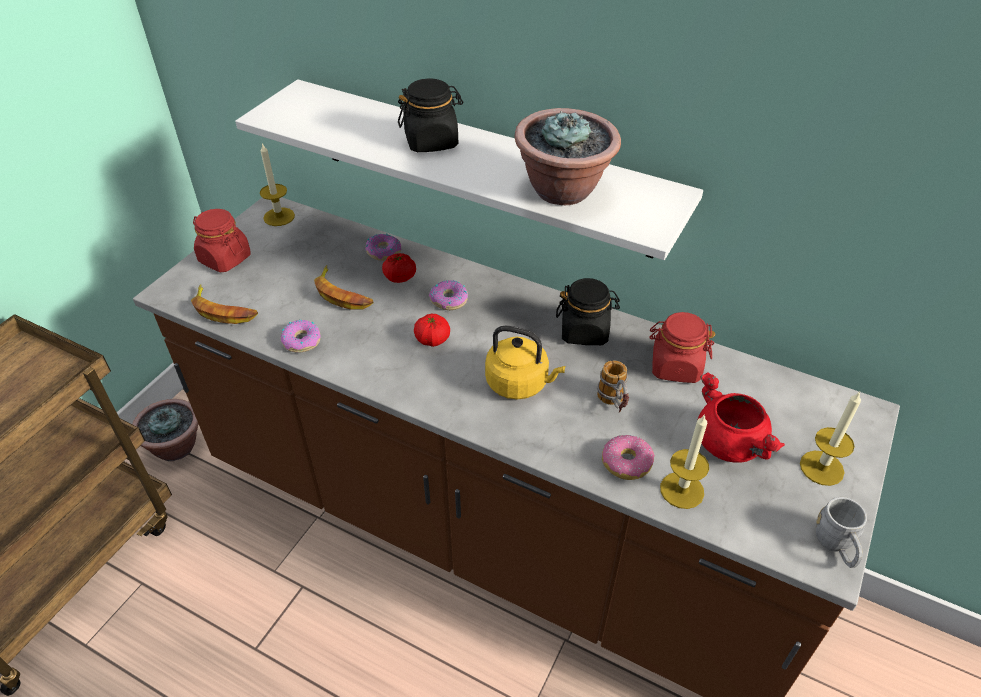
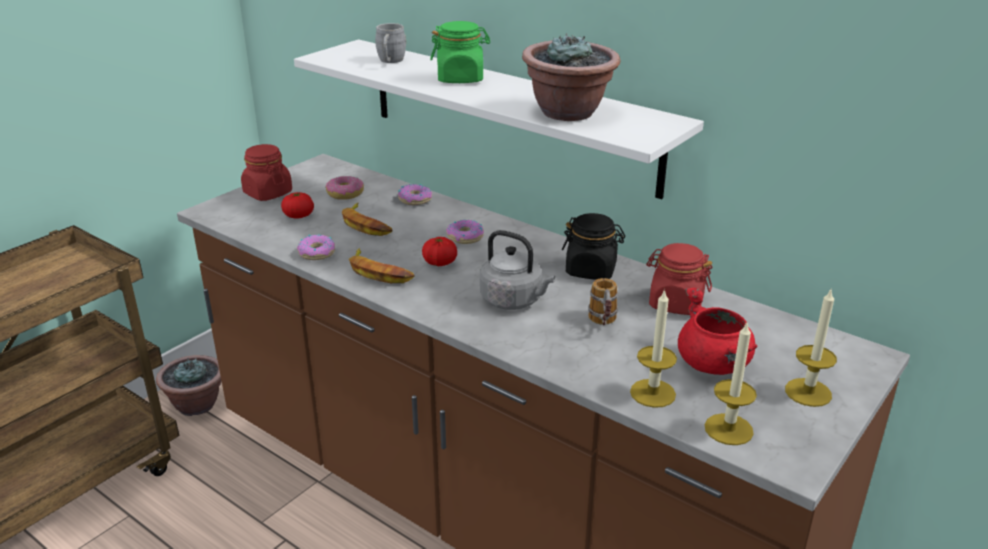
camera: 10 degrees right, 15 degrees down
banana [191,284,258,324] -> banana moved to [349,248,415,283]
candle [260,143,295,226] -> candle moved to [705,321,757,445]
tomato [382,253,416,283] -> tomato moved to [281,192,314,218]
black jar [398,78,463,152] -> green jar [431,21,490,83]
yellow kettle [485,326,565,400] -> grey kettle [480,230,555,310]
donut [602,435,655,480] -> donut moved to [325,176,364,200]
grey mug [816,497,867,568] -> grey mug moved to [375,23,406,63]

